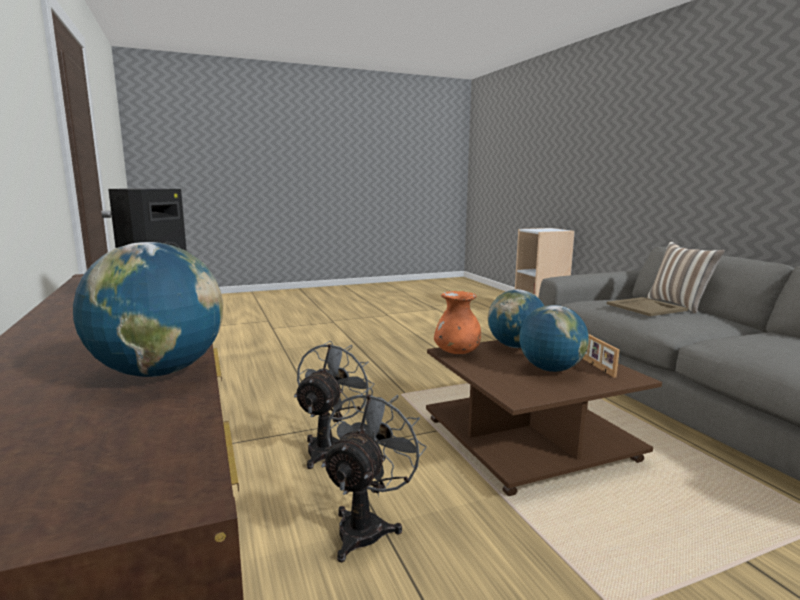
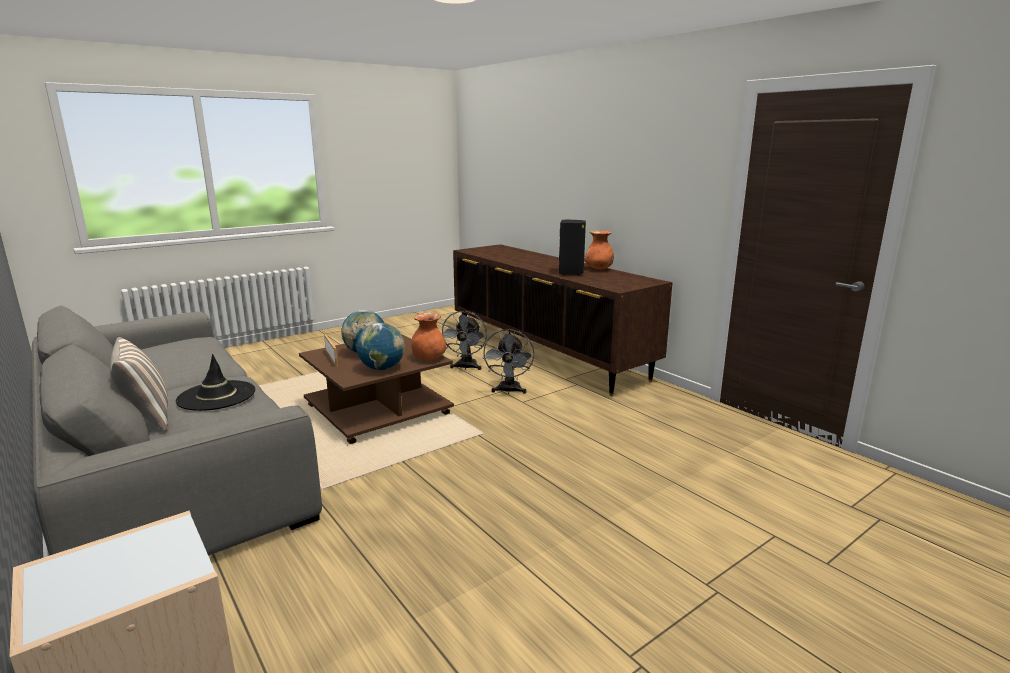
camera: 165 degrees right, 5 degrees up
globe [73,242,223,377] -> none
beige tray [607,297,688,316] -> black hat [176,354,255,411]
none -> orange vase [584,231,614,269]

